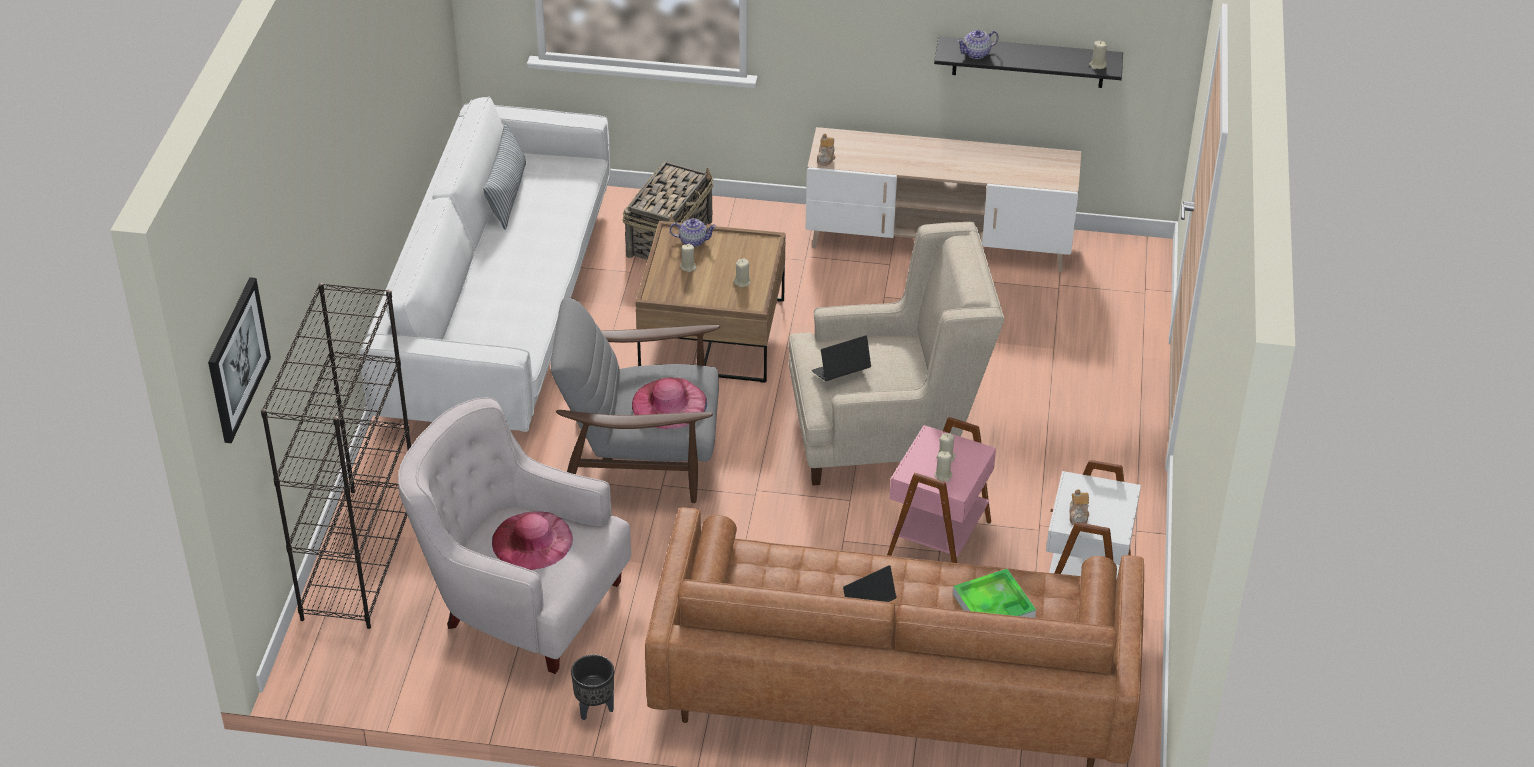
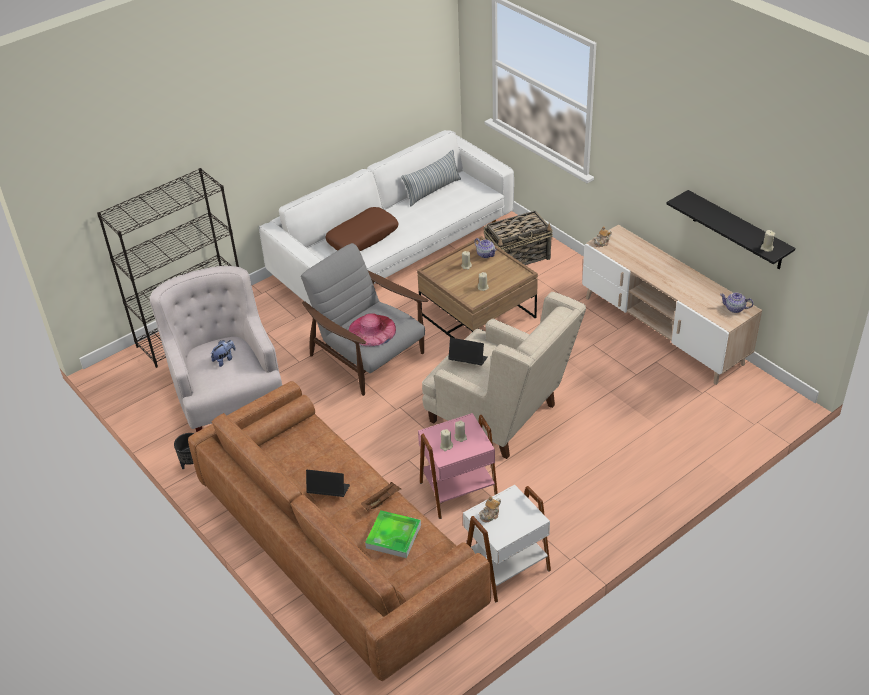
camera: 45 degrees right, 0 degrees up
picture [208,277,271,443] -> none
pink hat [492,511,573,570] -> plush toy [211,340,236,367]
teapot [957,30,999,59] -> teapot moved to [720,292,753,313]
none -> brown pillow [325,207,398,251]
none -> brown tray [361,482,402,511]

